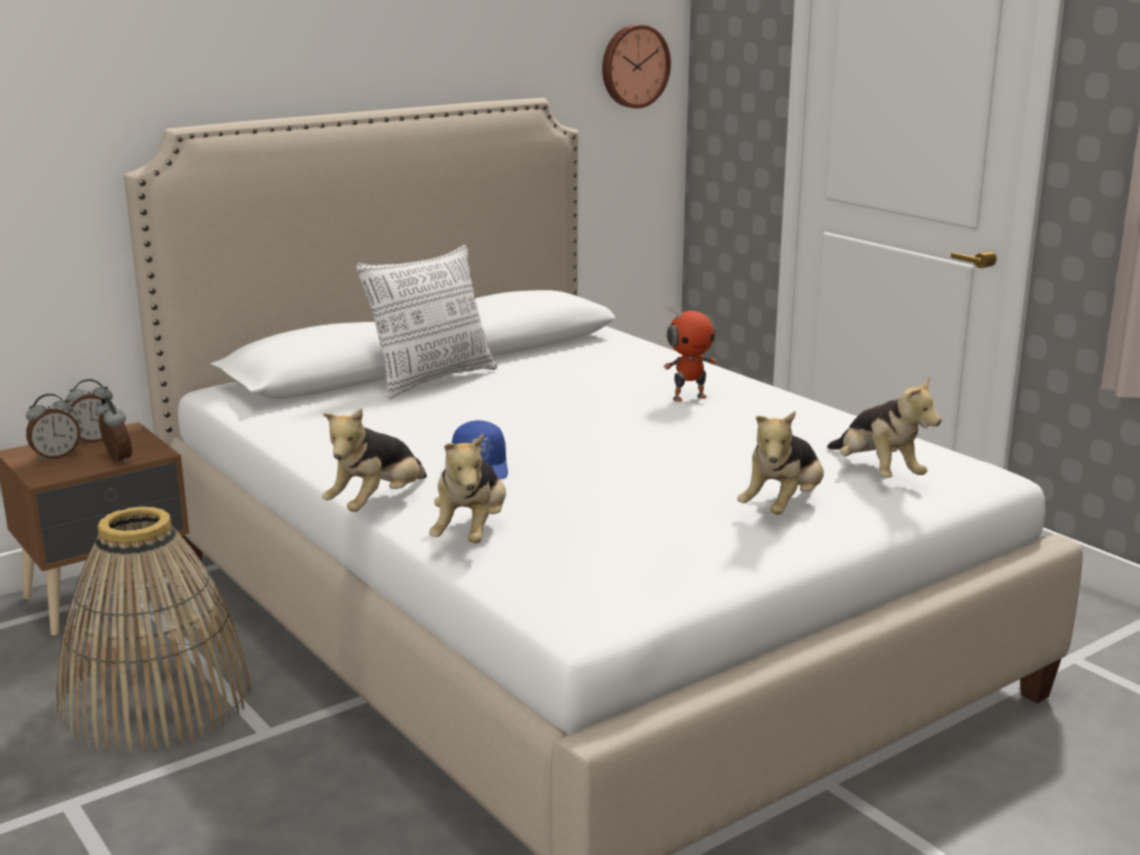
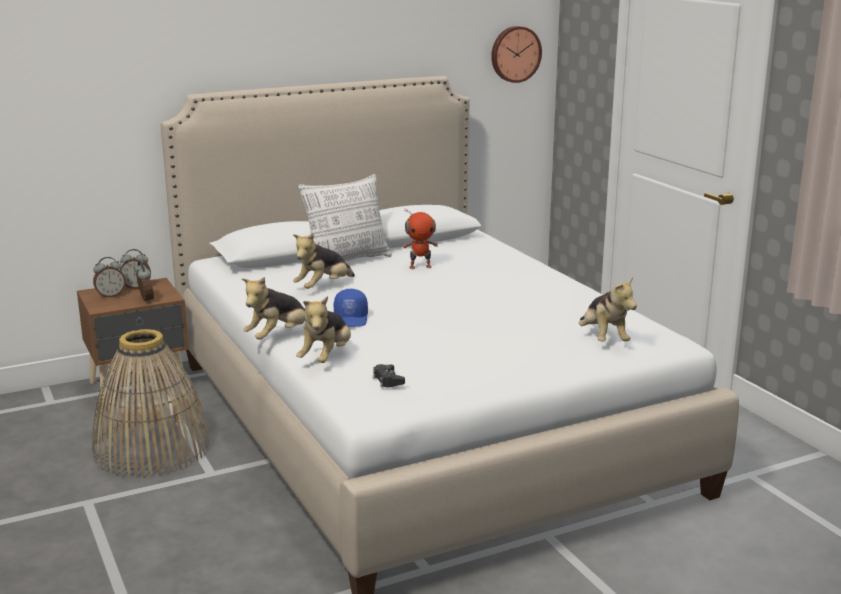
camera: 10 degrees right, 0 degrees up
toy robot [663,305,716,402] -> toy robot moved to [402,208,438,269]
plush toy [737,411,824,515] -> plush toy moved to [293,233,355,289]
none -> black game controller [373,364,405,388]

